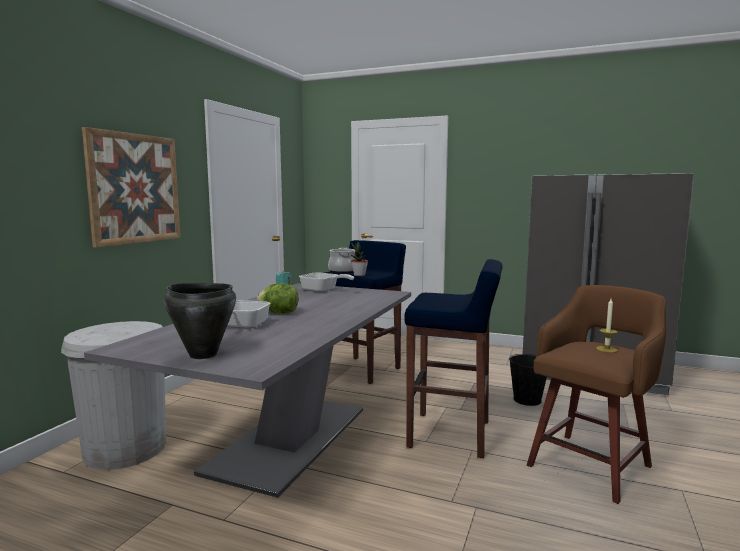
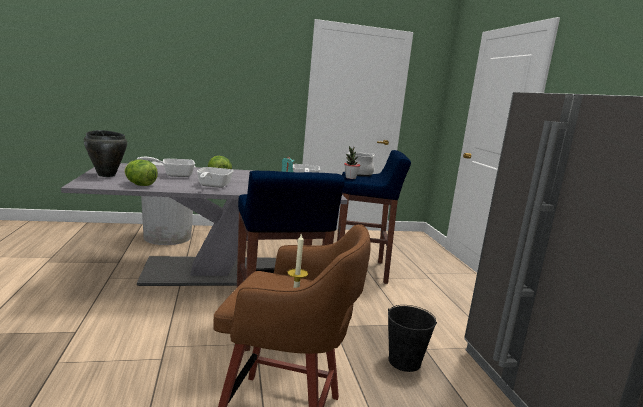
camera: 55 degrees right, 5 degrees up
picture [82,127,181,248] -> none
none -> lettuce [124,159,158,186]
none -> frying pan [197,167,234,188]

